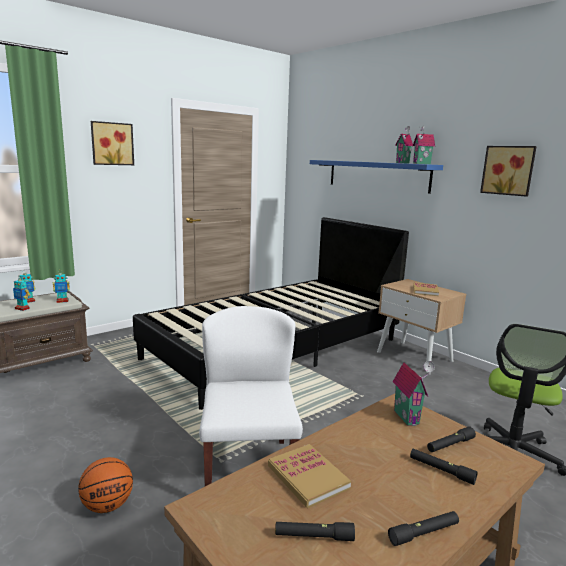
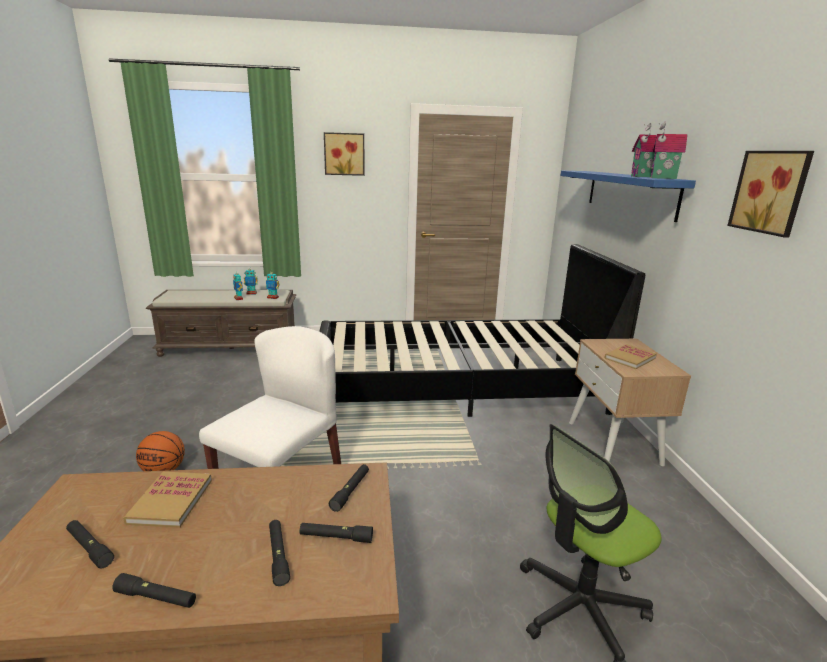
camera: 35 degrees right, 5 degrees up
toy house [393,361,435,426] -> black flashlight [329,464,369,512]

